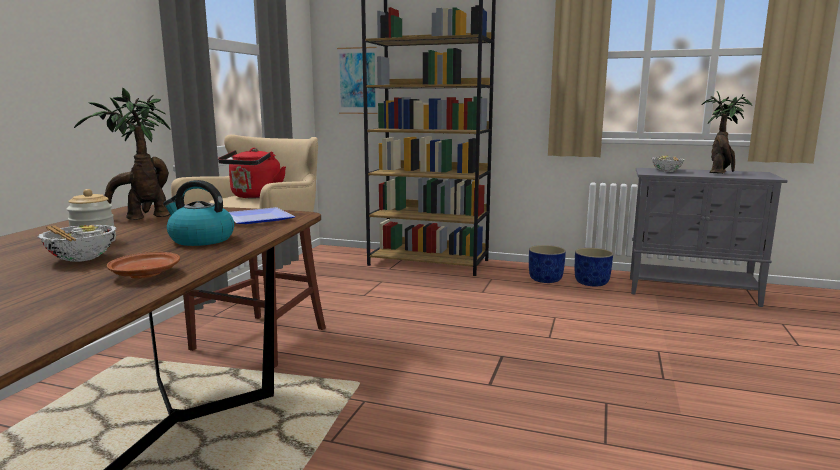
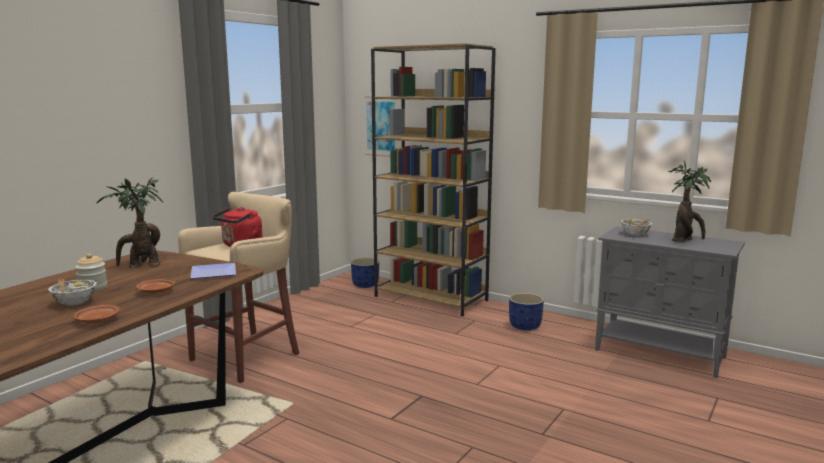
camera: 15 degrees right, 0 degrees up
kettle [163,180,234,246] -> brown plate [136,279,175,294]
blue planter [575,248,613,287] -> blue planter moved to [351,258,379,288]

